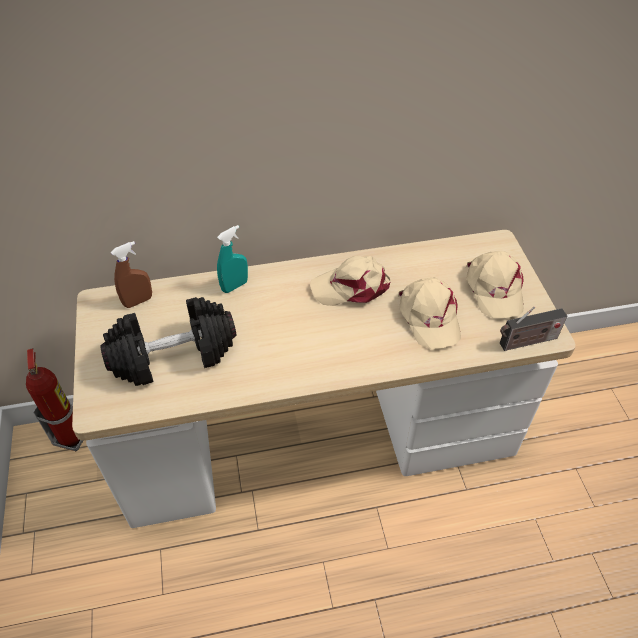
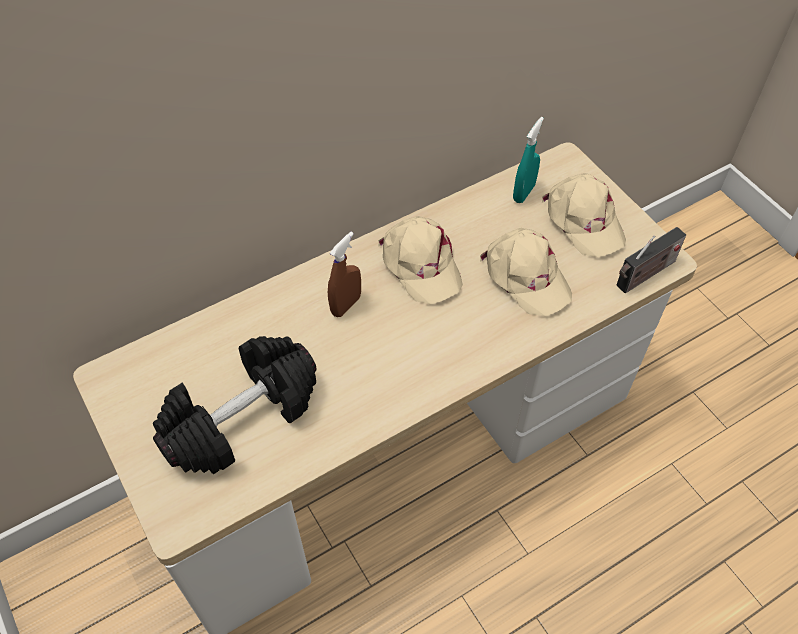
camera: 20 degrees left, 5 degrees up
fire extinguisher [26,348,83,451] -> none
brown spray bottle [111,241,152,308] -> brown spray bottle moved to [328,232,361,317]
turquoise spray bottle [217,225,248,293] -> turquoise spray bottle moved to [513,117,544,203]
beige cap [310,256,390,306] -> beige cap turned 90 degrees counterclockwise [378,216,463,304]

